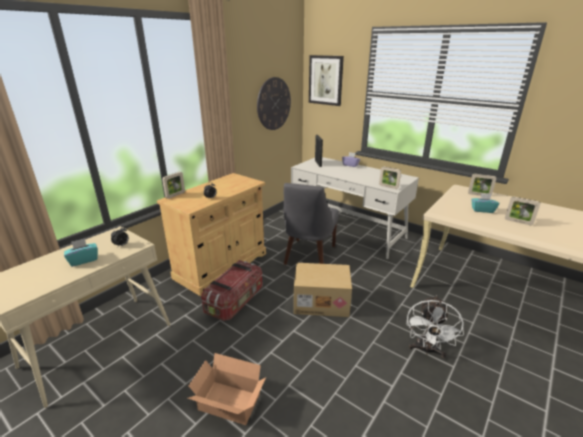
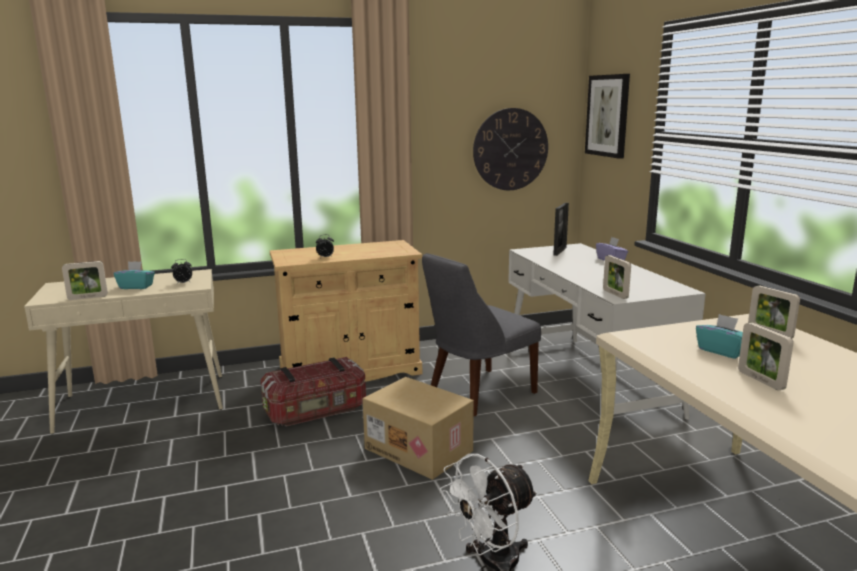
camera: 35 degrees right, 10 degrees down
picture frame [162,172,185,199] -> picture frame moved to [62,261,108,300]
cardboard box [188,353,266,425] -> none

